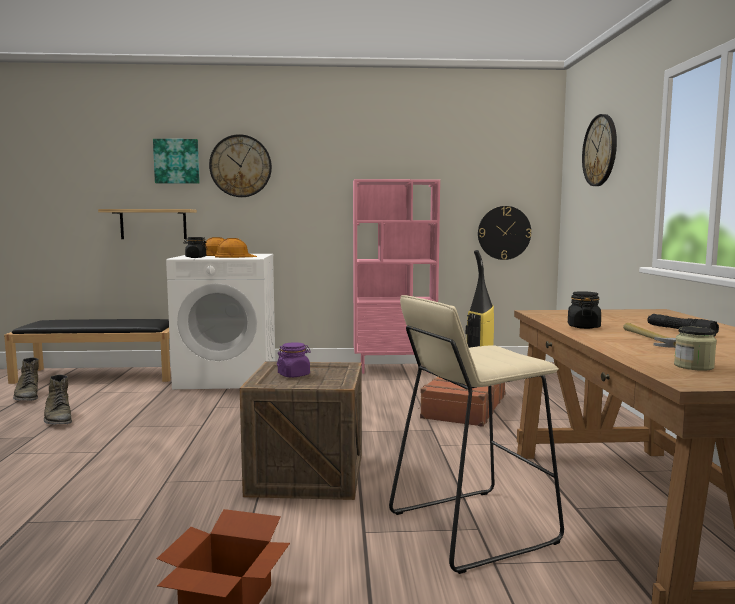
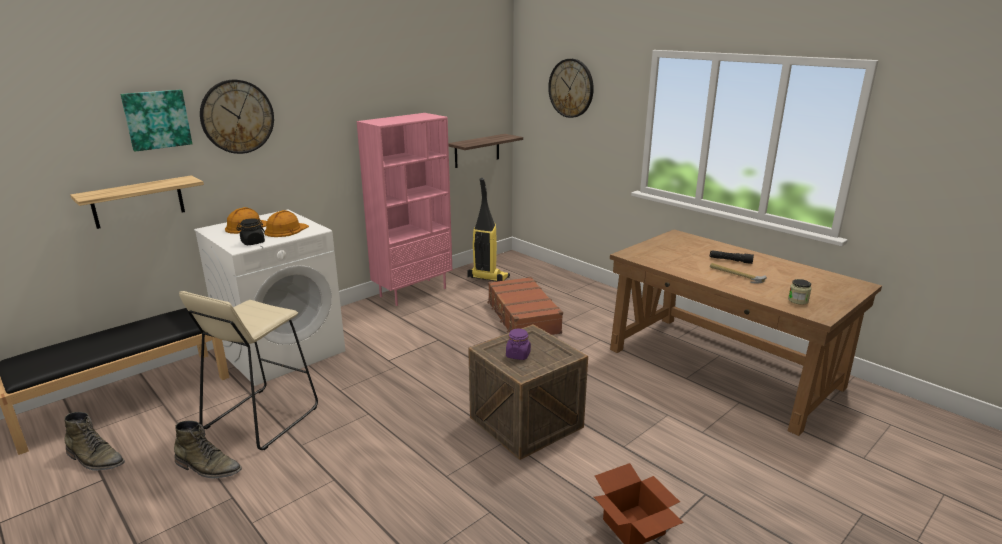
camera: 40 degrees left, 15 degrees up
beige stool [389,295,564,574] -> beige stool moved to [179,291,318,450]
wall clock [478,206,531,260] -> shelf [448,134,523,168]
black jar [568,291,601,329] -> none

